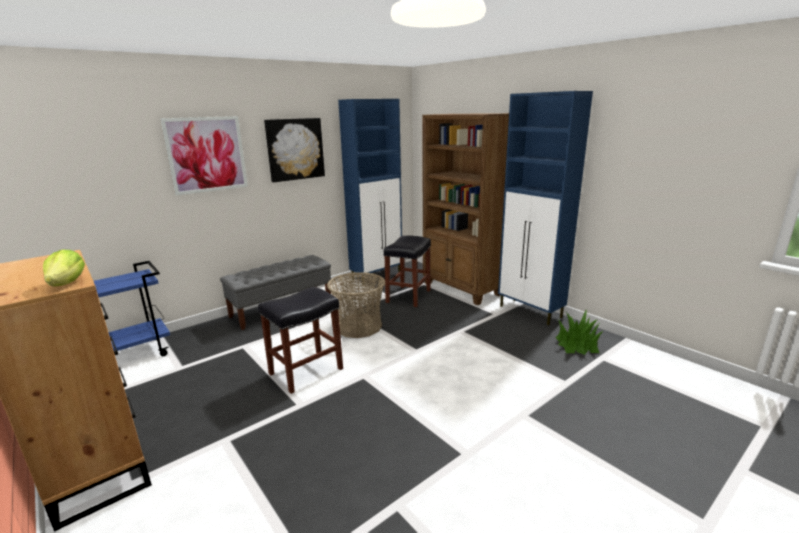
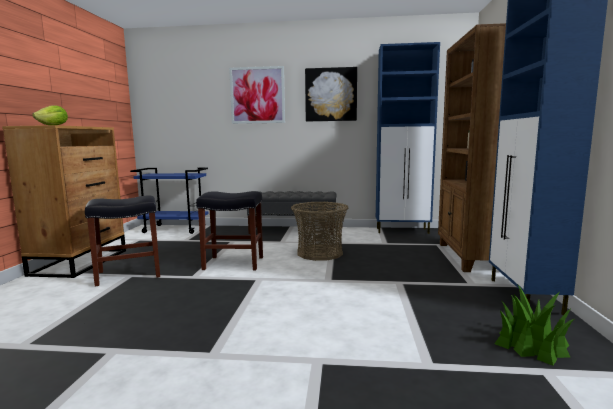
camera: 45 degrees right, 10 degrees down
black stool [384,235,431,307] -> black stool moved to [85,195,160,286]

